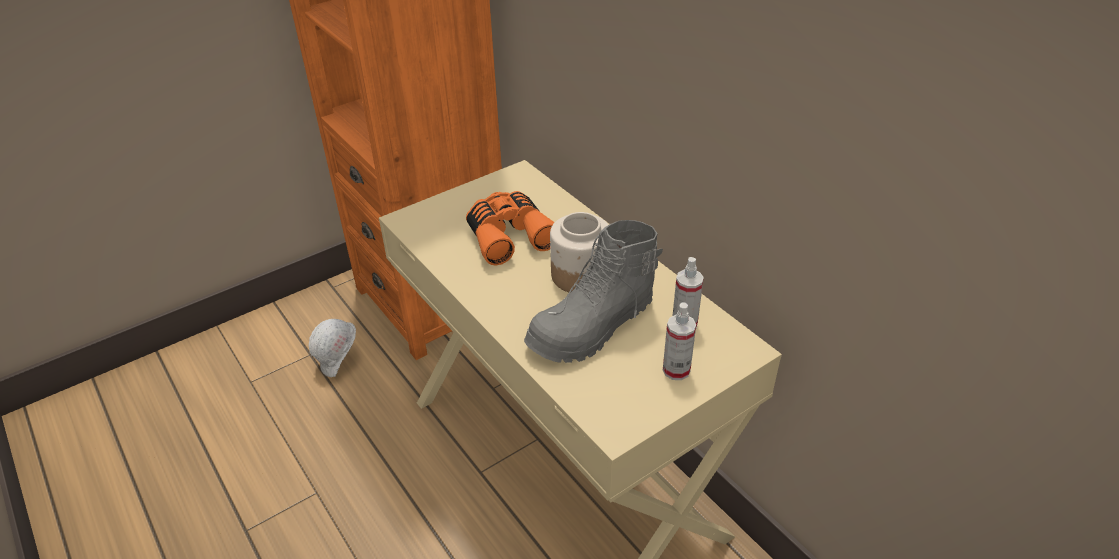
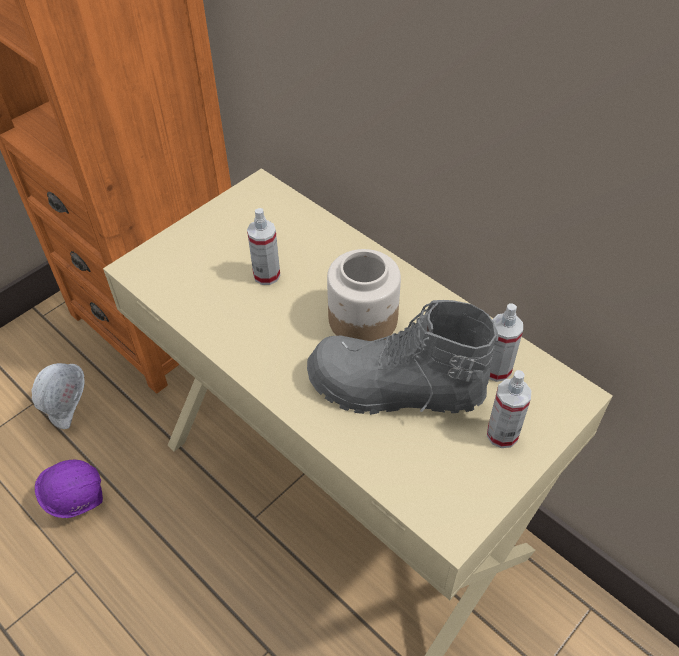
camera: 10 degrees left, 10 degrees up
orange binoculars [466,191,555,266] -> spray bottle [247,208,280,285]
grey boot [524,220,663,363] -> grey boot turned 60 degrees clockwise [307,300,499,415]
none -> purple hard hat [35,460,103,518]

